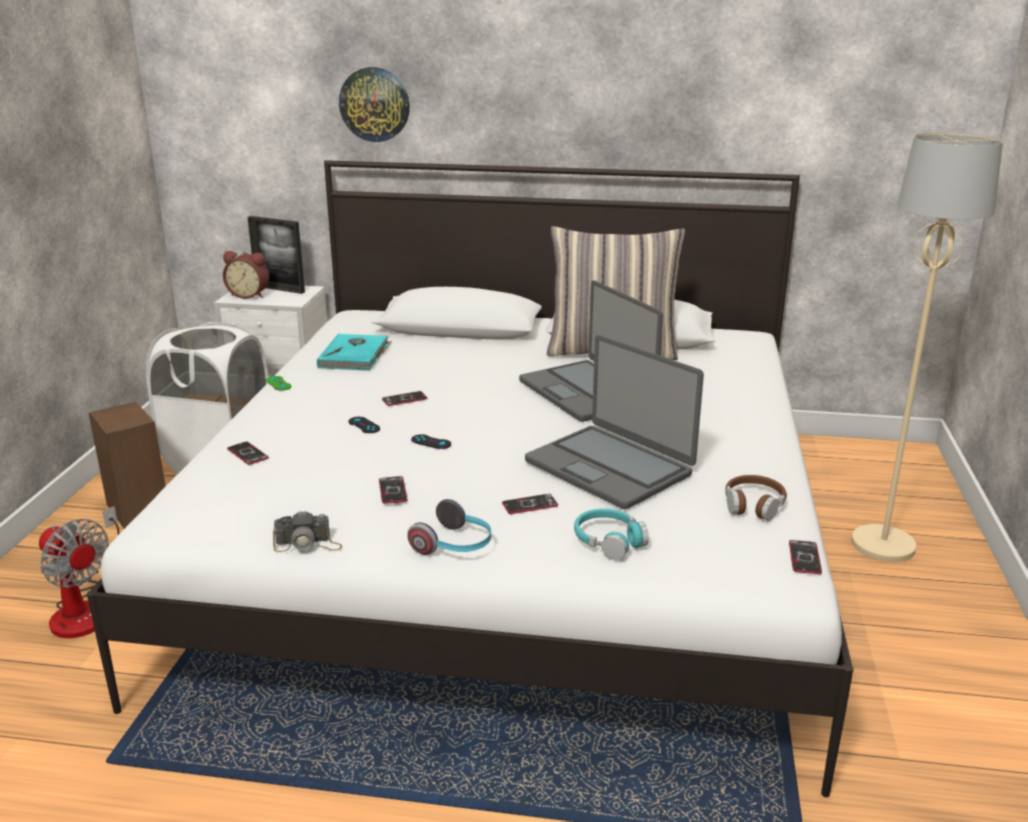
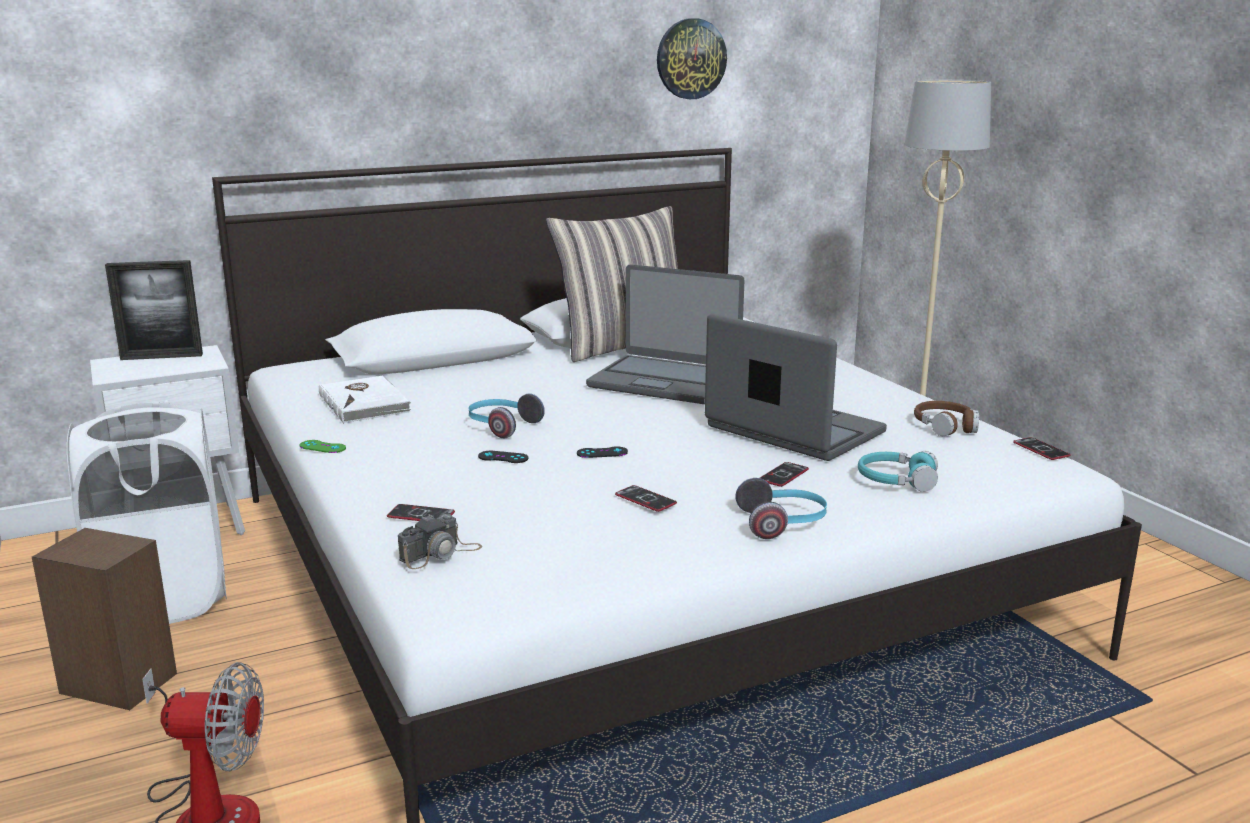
camera: 35 degrees left, 5 degrees down
alarm clock [223,251,269,299] -> none
camera [273,510,342,552] -> camera moved to [398,514,482,569]
turquoise book [317,334,392,371] -> white book [319,376,411,423]
wall clock [339,67,410,142] -> wall clock moved to [657,18,727,99]
phone [382,391,427,406] -> headphones [468,393,545,438]
laptop [525,335,704,509] -> laptop turned 150 degrees counterclockwise [705,313,887,461]

